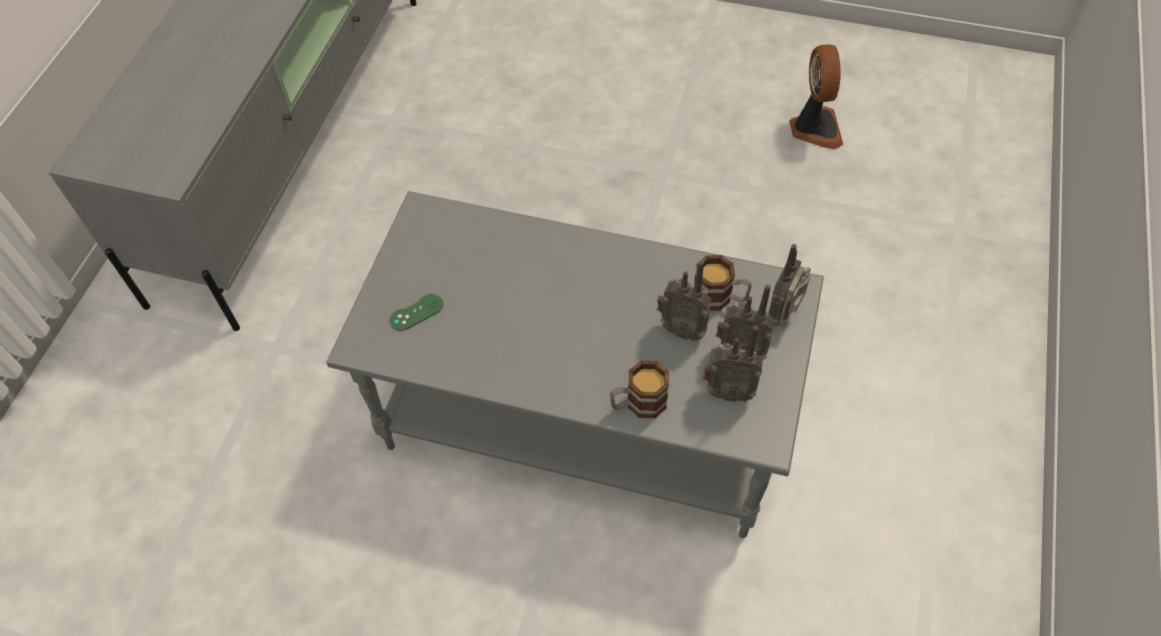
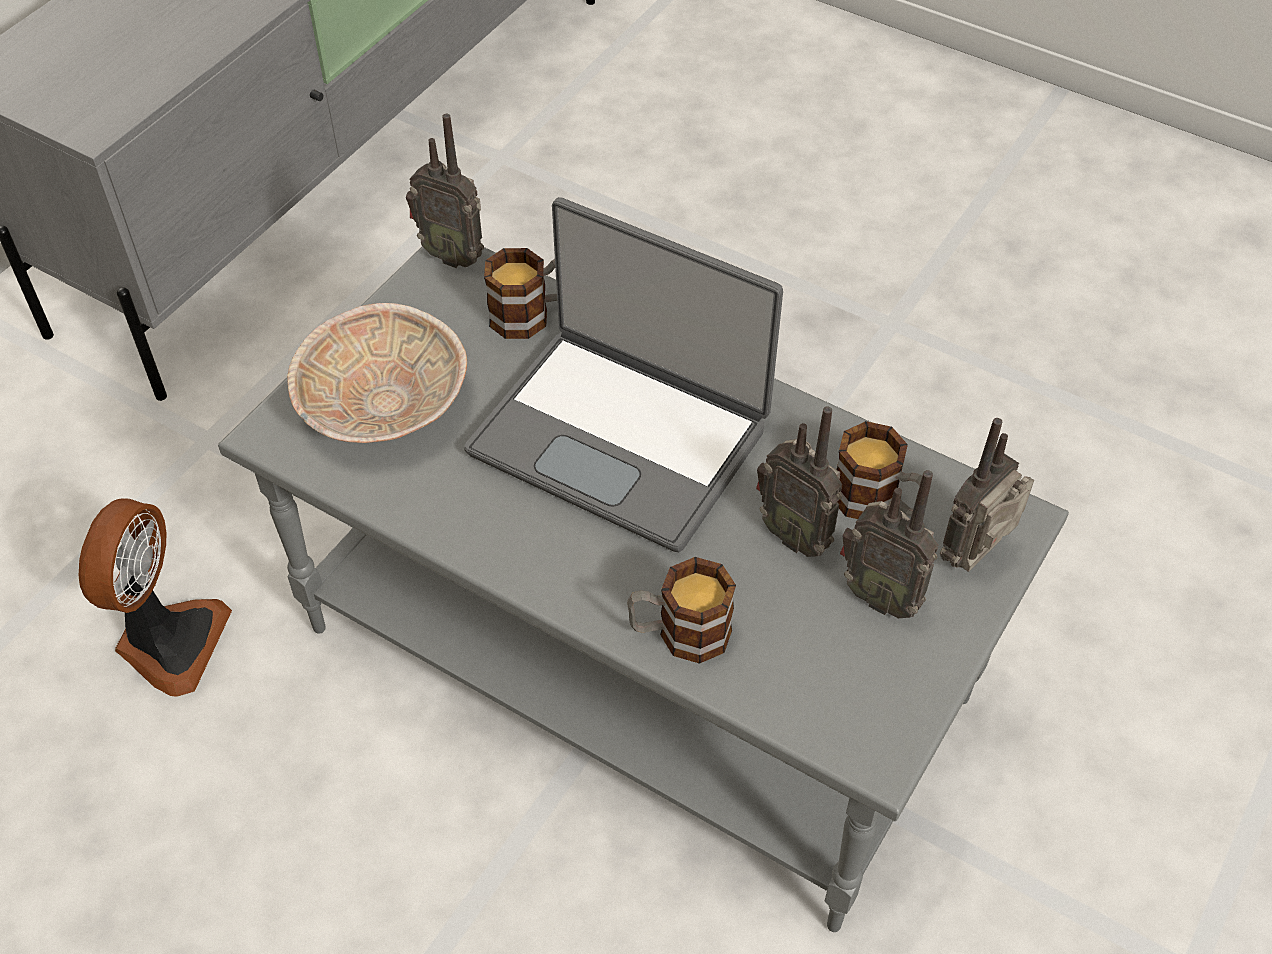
camera: 15 degrees right, 5 degrees down
green game controller [390,294,443,331] -> beige bowl [287,303,467,443]
radio [703,325,763,402] -> radio moved to [406,114,484,268]
fan [789,44,843,149] -> fan moved to [79,498,232,697]
none -> laptop [464,197,783,552]
none -> mug [484,248,557,339]

